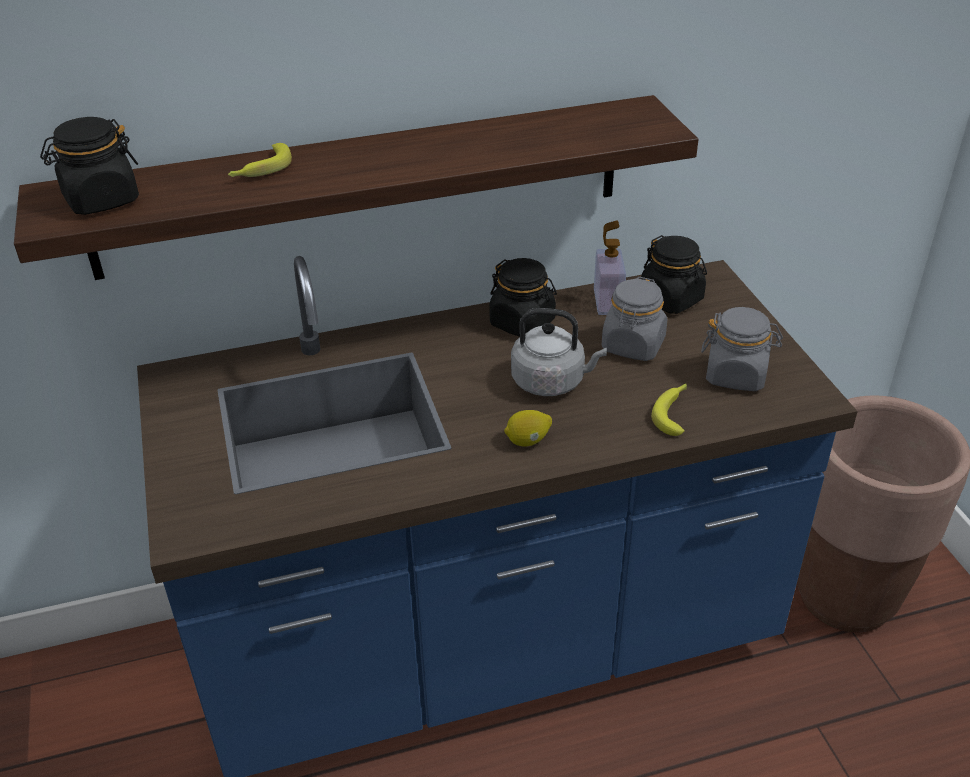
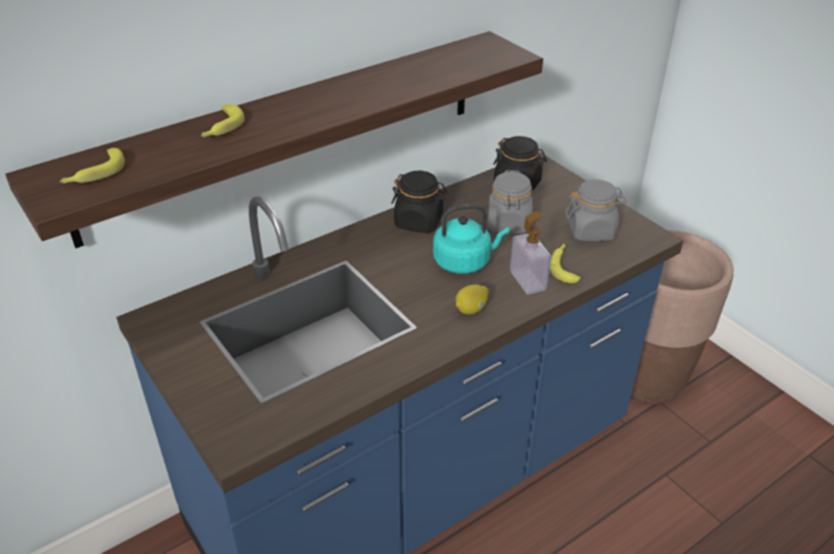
camera: 20 degrees left, 0 degrees up
black jar [40,117,139,215] -> banana [60,148,125,183]
grey kettle [511,308,607,396] -> turquoise kettle [433,204,509,274]
soap dispenser [594,221,626,315] -> soap dispenser moved to [510,211,551,294]

